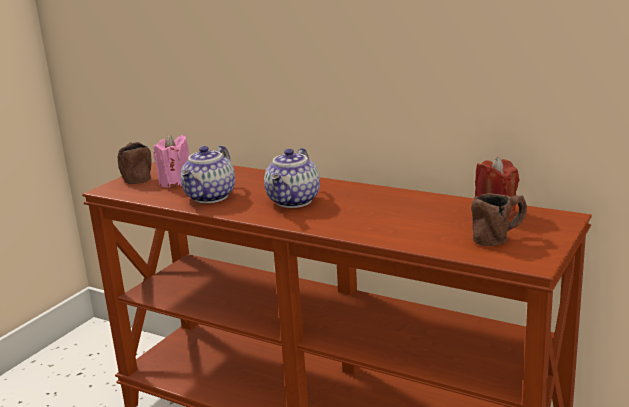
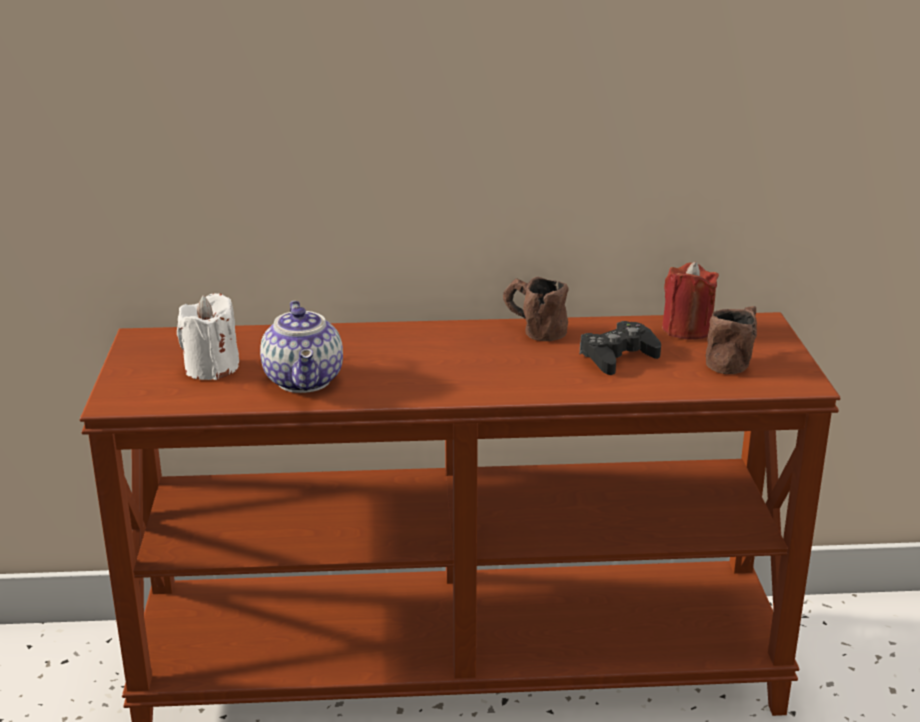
camera: 35 degrees left, 5 degrees up
brown mug [118,142,152,184] -> brown mug moved to [503,277,569,341]
pink candle [154,134,190,188] -> white candle [177,293,239,380]
teapot [264,148,320,208] -> none
none -> black game controller [580,321,661,375]

